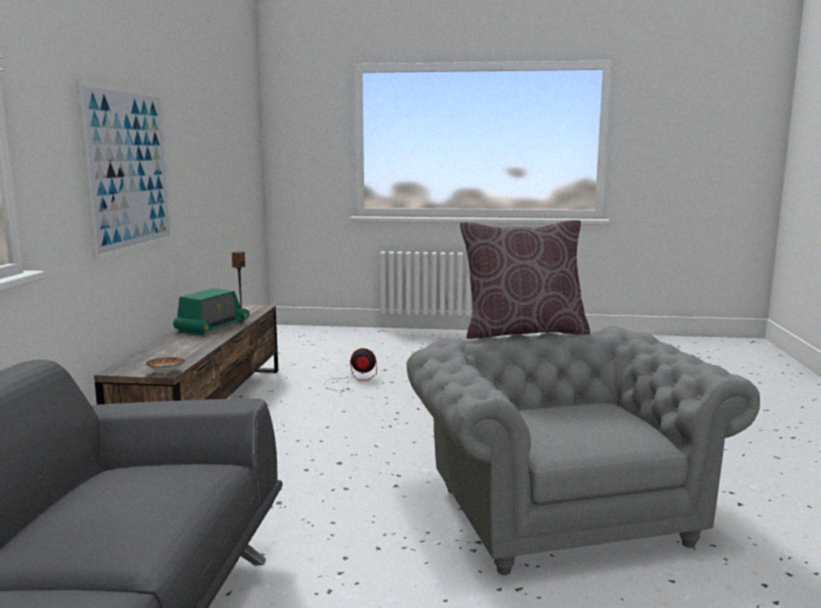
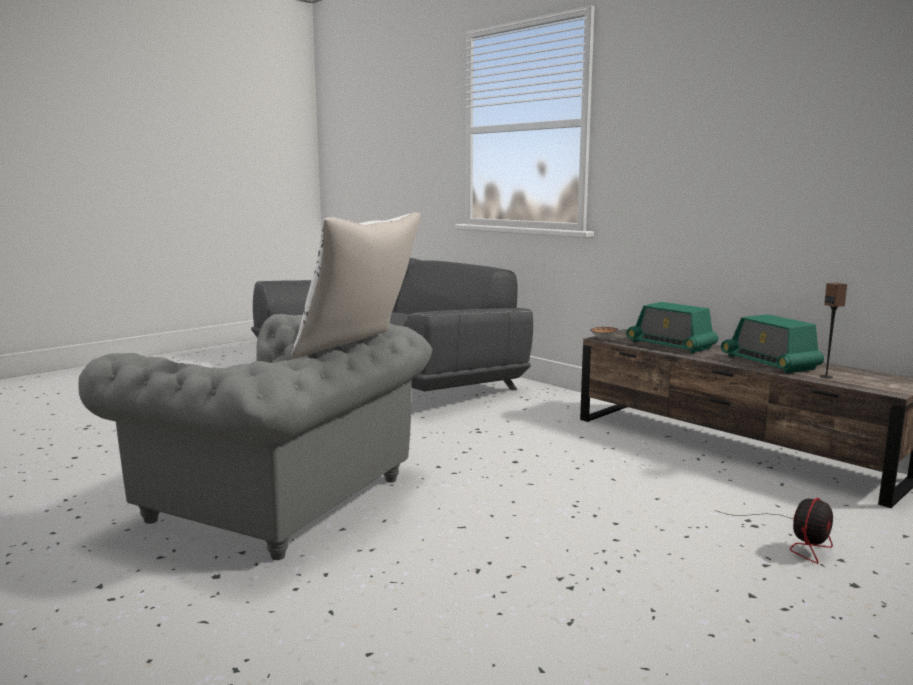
camera: 130 degrees right, 0 degrees up
picture [76,79,173,261] -> none
brown pillow [460,220,590,339] -> white pillow [291,212,421,359]
none -> radio [626,302,718,353]

